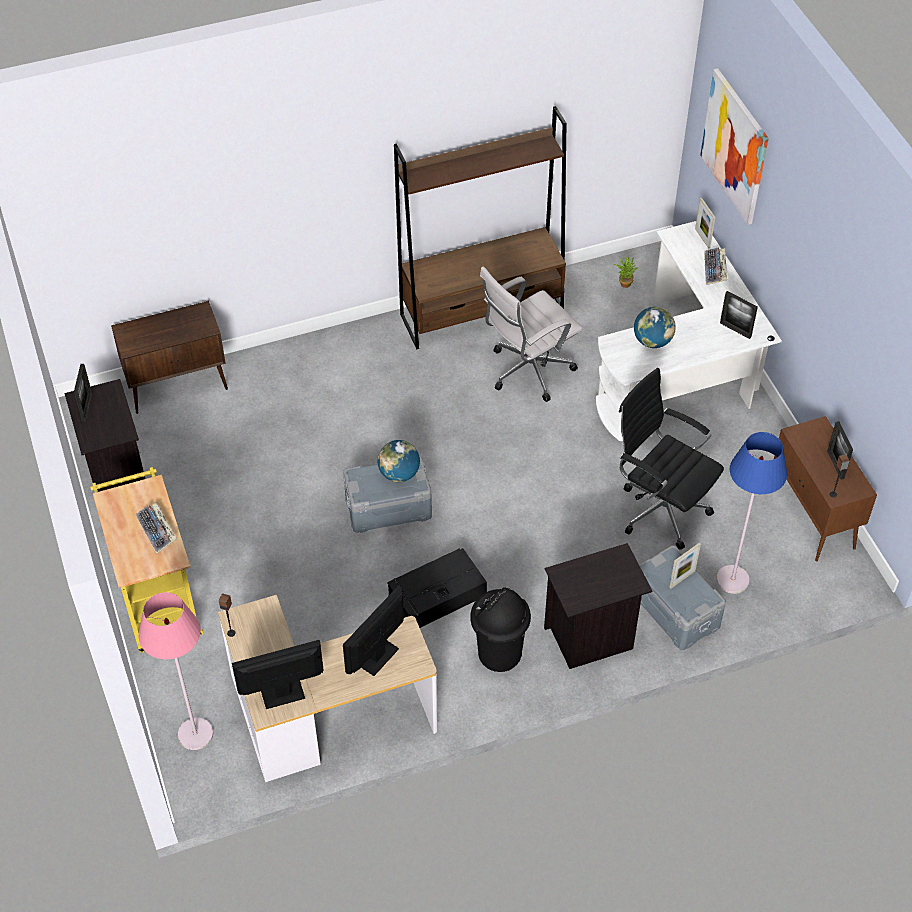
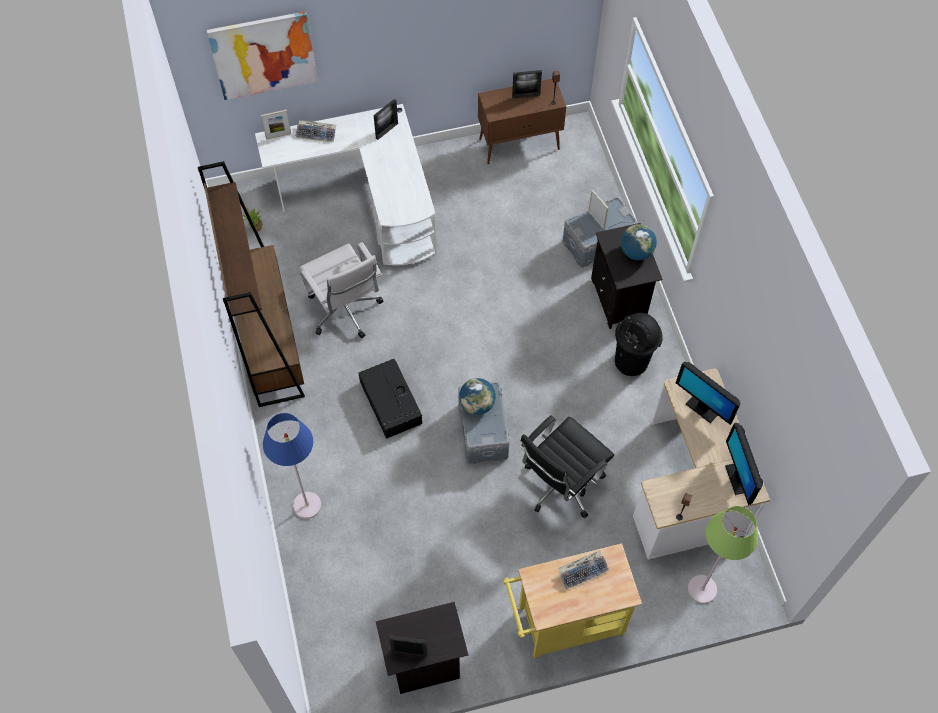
camera: 85 degrees left, 10 degrees up
brown cabinet [111,301,228,414] -> none
pink floor lamp [139,592,213,750] -> green floor lamp [688,506,758,604]
black storage box [387,548,487,628] -> black storage box moved to [358,359,422,439]
black office chair [619,368,724,550] -> black office chair moved to [520,415,614,518]
globe [634,307,676,348] -> globe moved to [621,224,657,260]
blue floor lamp [716,432,787,594] -> blue floor lamp moved to [263,413,321,519]

